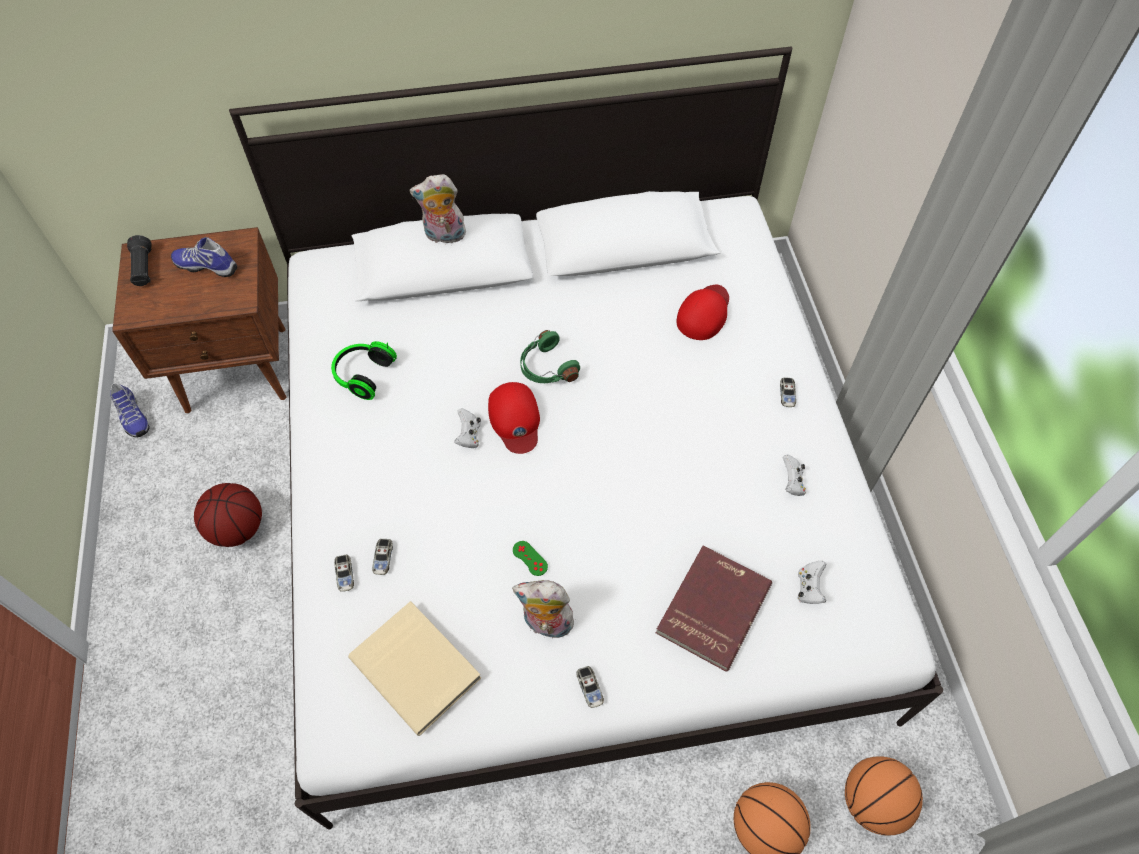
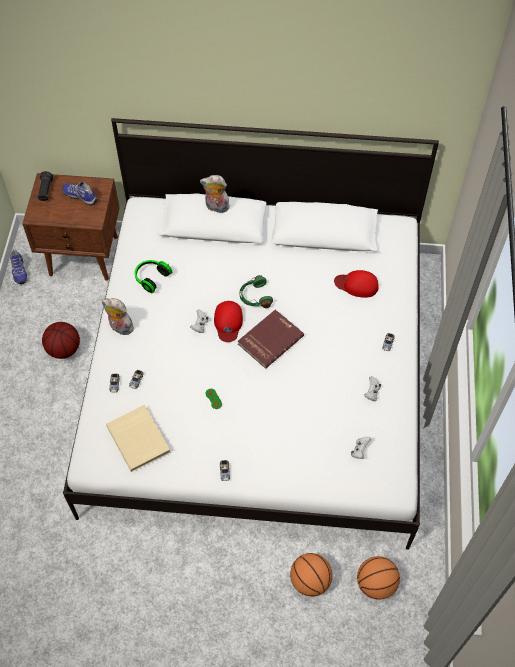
camera: 15 degrees right, 0 degrees up
plush toy [512,580,576,642] -> plush toy moved to [102,298,134,335]
red book [656,546,772,672] -> red book moved to [238,309,304,369]
red cap [677,285,729,340] -> red cap turned 120 degrees counterclockwise [334,270,379,298]

